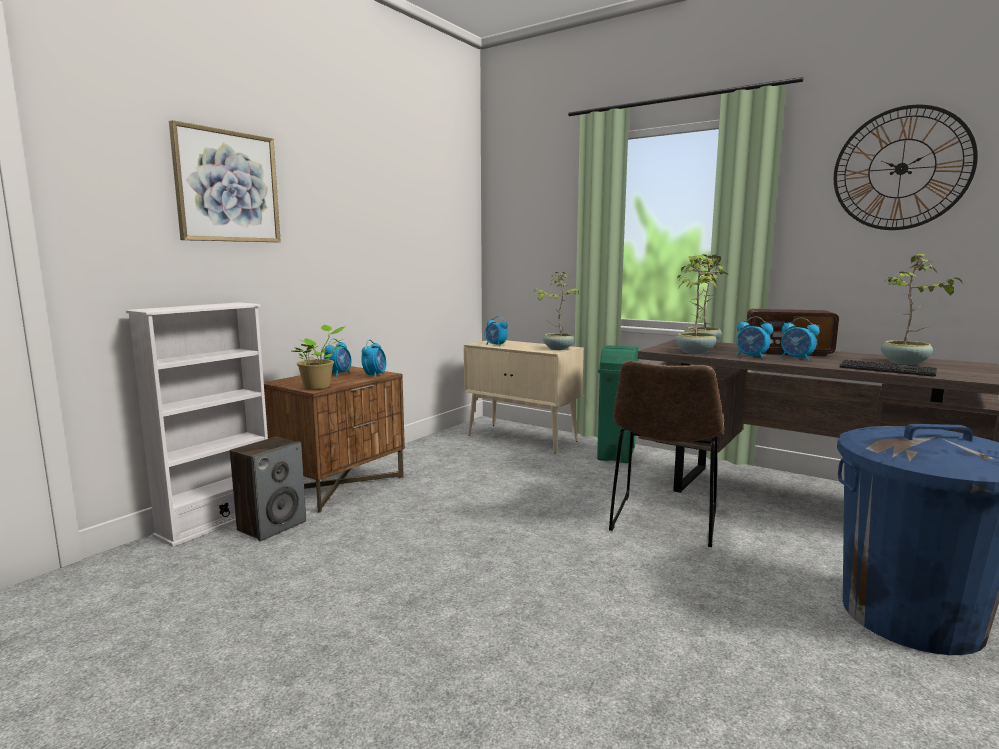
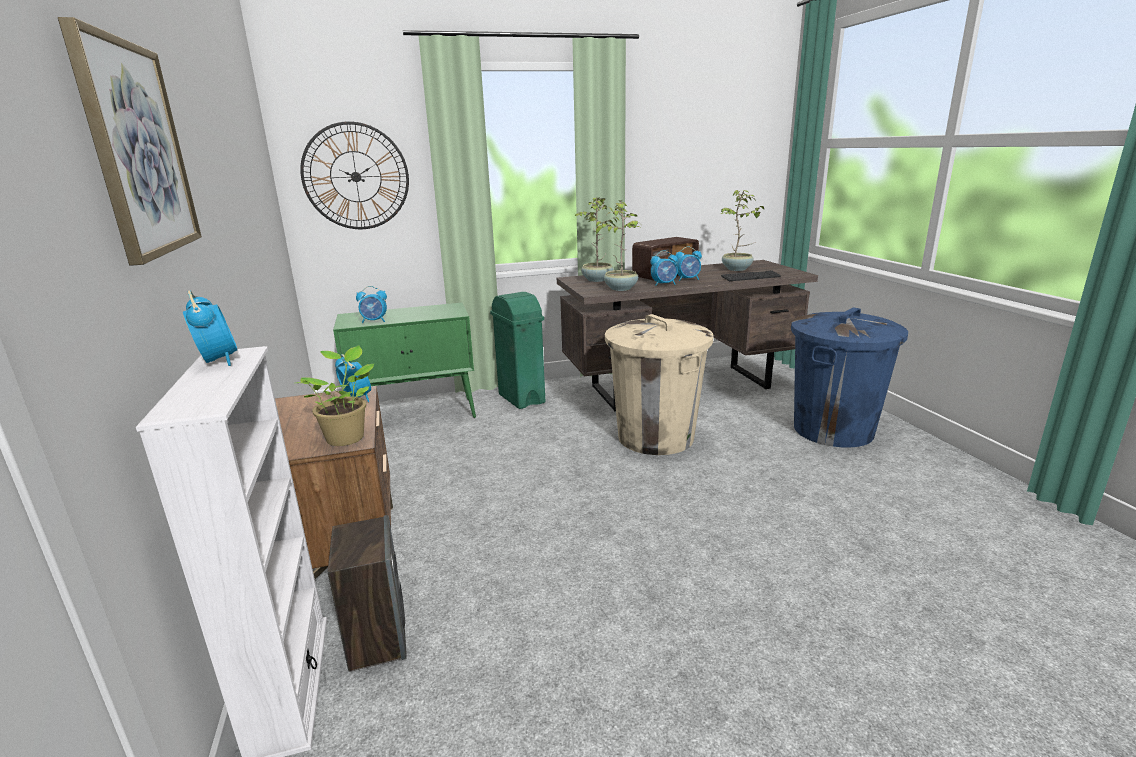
camera: 50 degrees left, 10 degrees up
alarm clock [324,338,352,377] -> alarm clock moved to [183,290,238,366]
beige cabinet [464,340,584,453] -> green cabinet [333,303,476,418]
potted plant [534,272,579,350] -> none
brown chair [609,360,724,547] -> beige trash can [605,314,713,455]
wall clock [834,105,978,230] -> wall clock moved to [300,121,409,229]

